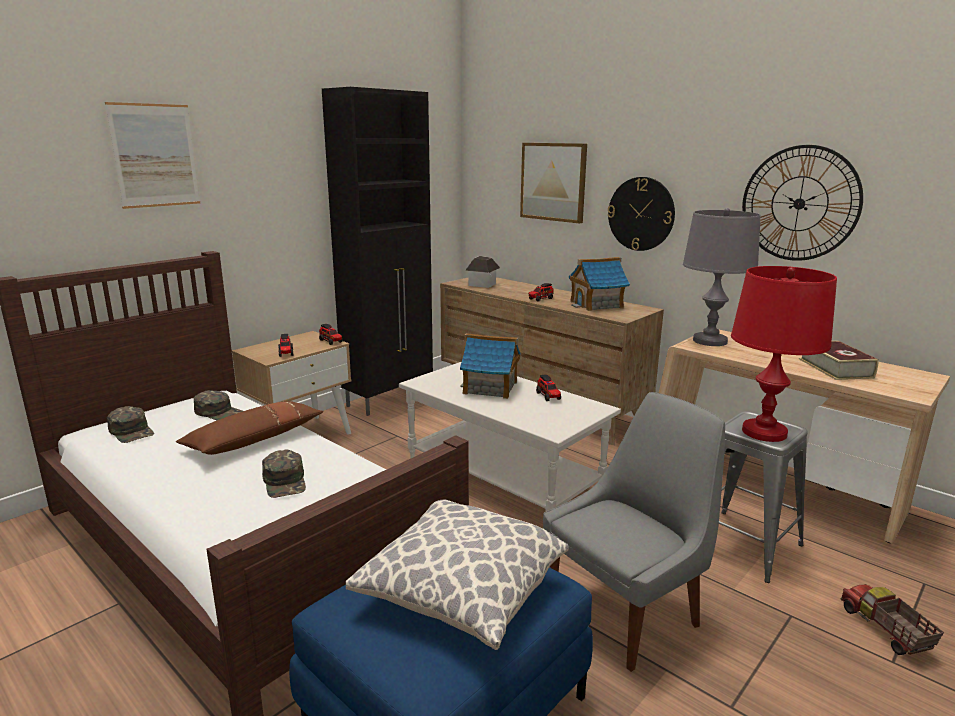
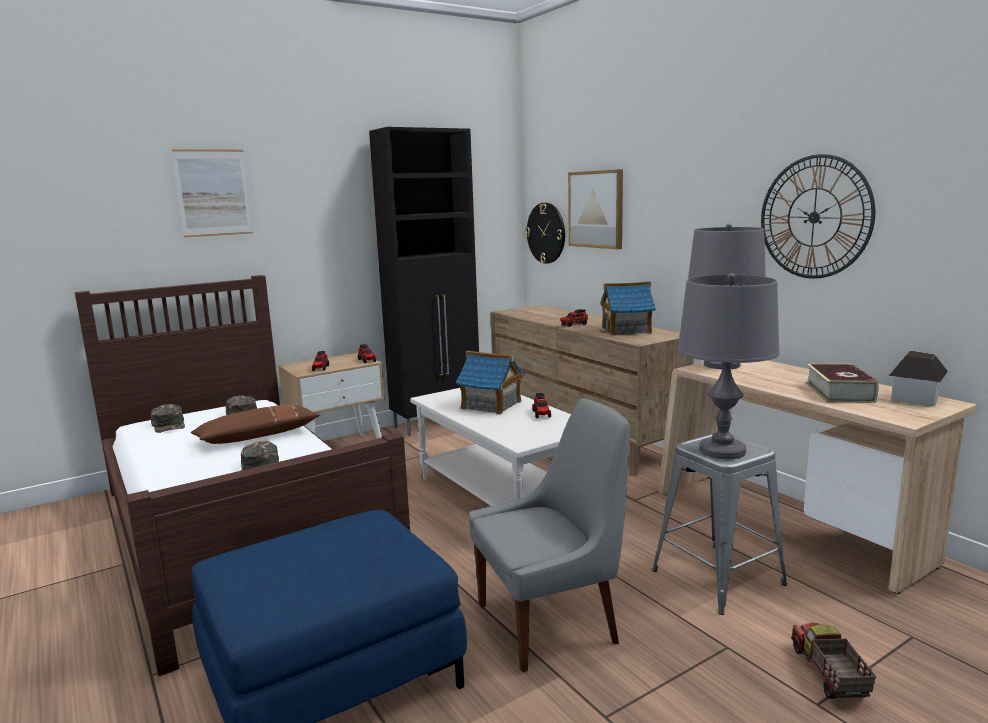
camera: 15 degrees right, 5 degrees down
pillow [346,500,569,650] -> none
toy house [465,256,500,288] -> toy house moved to [889,350,948,407]
wall clock [608,177,675,251] -> wall clock moved to [525,203,565,264]
red table lamp [731,266,837,442] -> grey table lamp [678,273,780,459]

